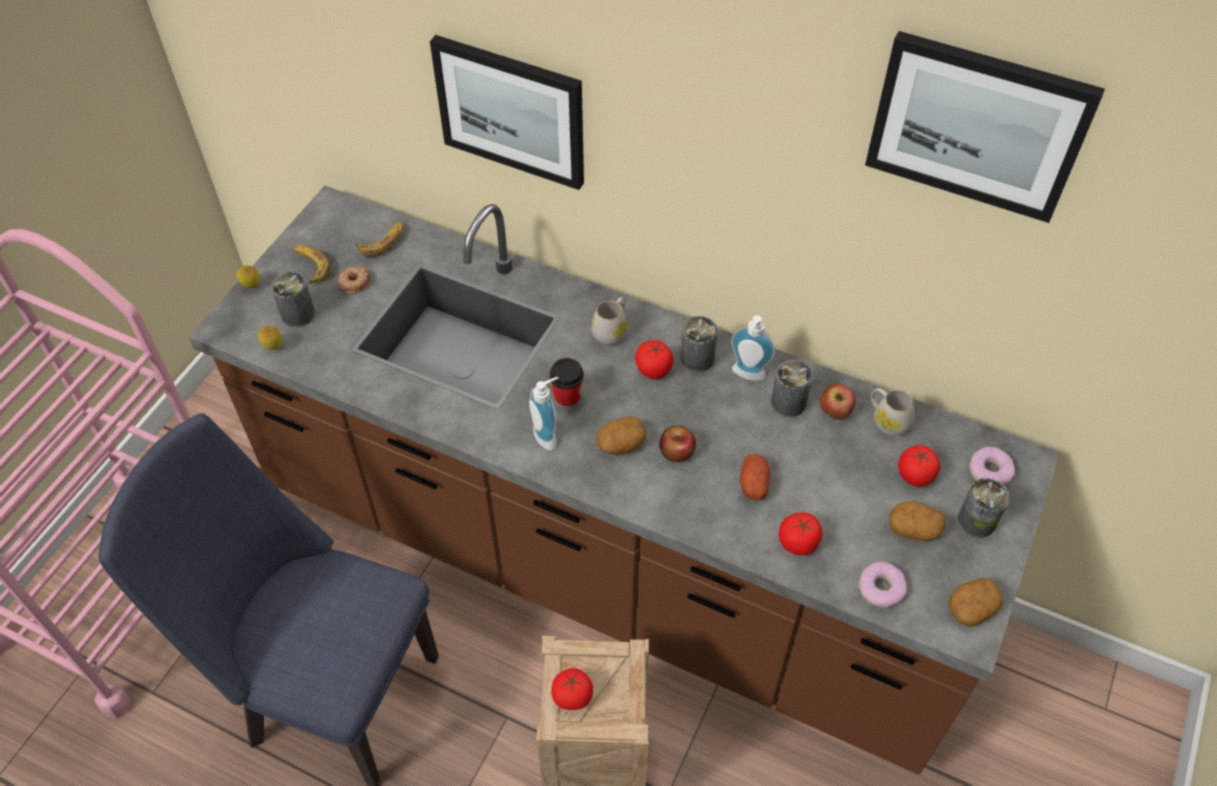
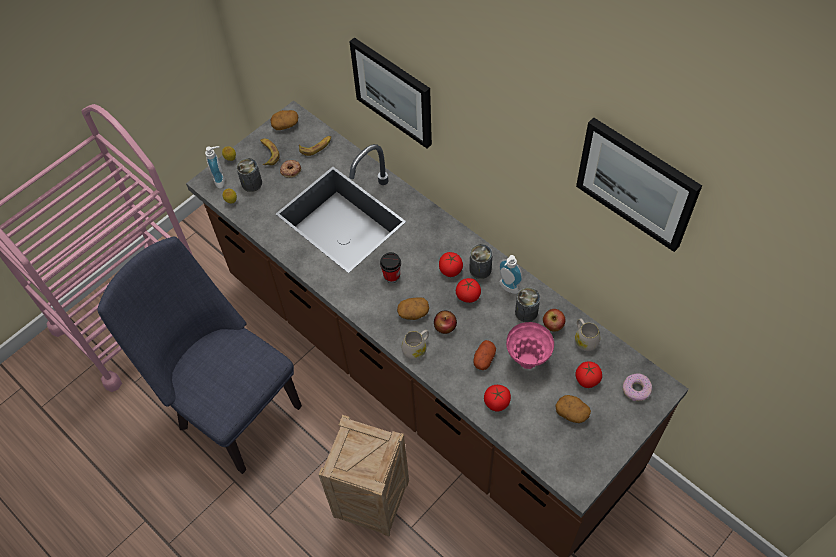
camera: 20 degrees right, 5 degrees up
soap dispenser [529,377,558,451] -> soap dispenser moved to [205,146,225,189]
tomato [551,668,593,710] -> tomato moved to [456,278,481,303]
white mug [591,297,628,345] -> white mug moved to [402,330,429,360]
donut [859,562,907,608] -> none
potato [949,578,1003,627] -> potato moved to [271,110,298,130]
can [958,478,1010,538] -> none
none -> pink vase [506,322,554,369]

